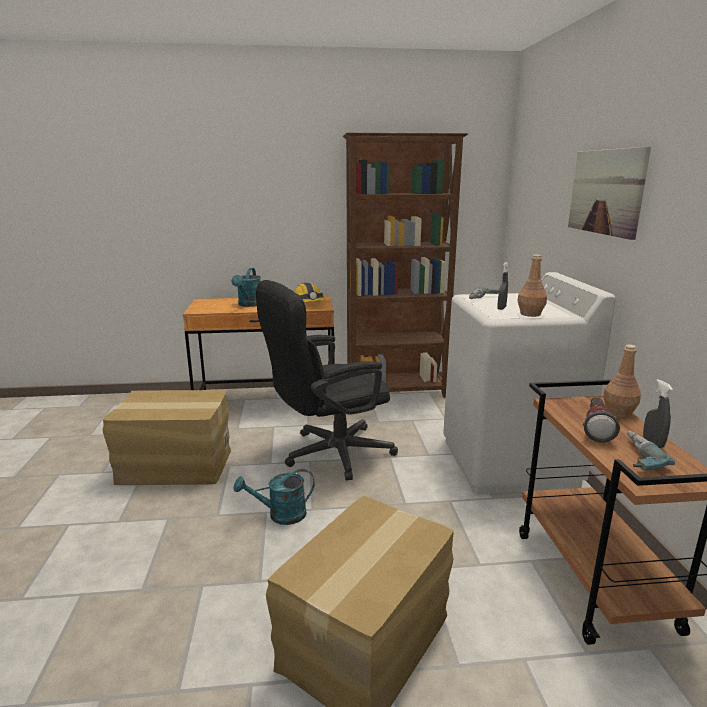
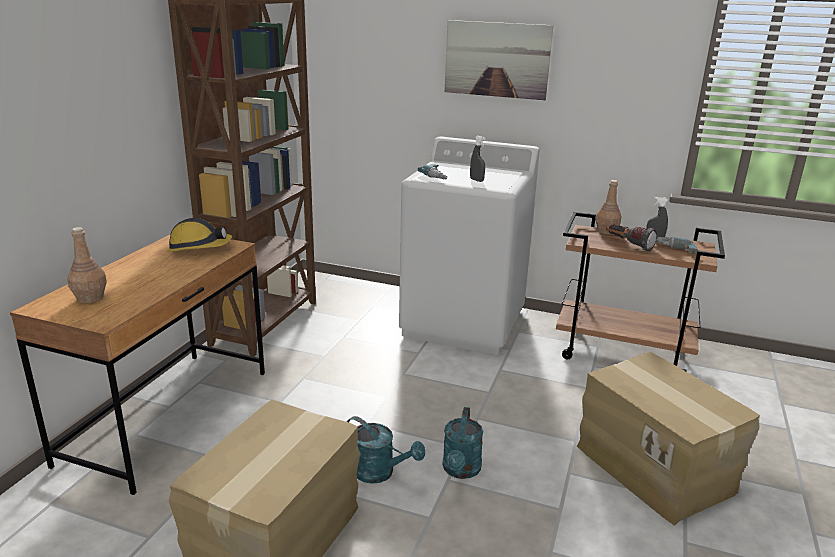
camera: 65 degrees left, 5 degrees up
turquoise watering can [231,268,261,307] -> turquoise watering can moved to [347,416,426,484]
black office chair [256,280,398,481] -> none
brown bottle [517,254,547,317] -> brown bottle moved to [67,227,107,303]

